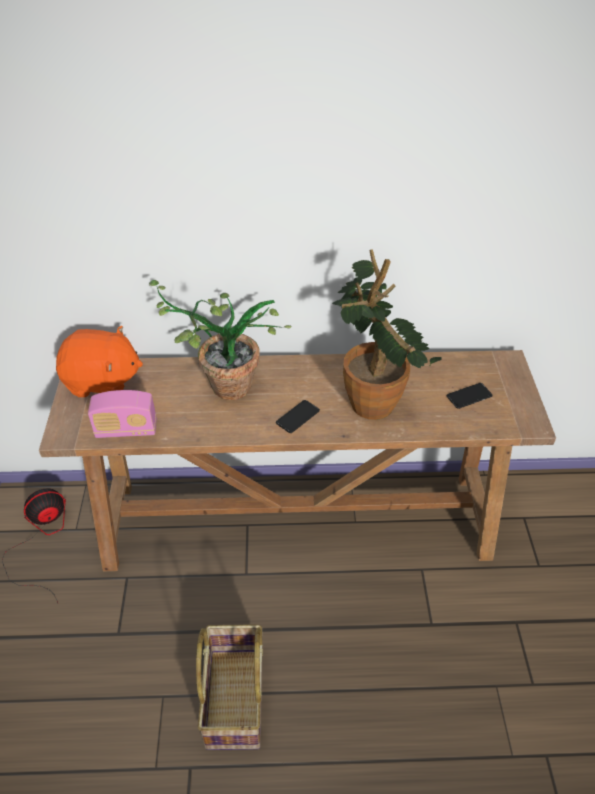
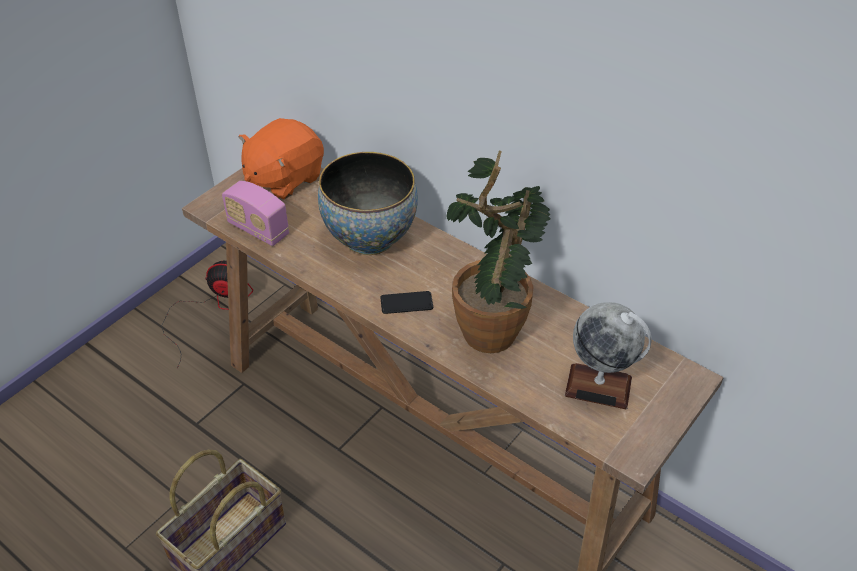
camera: 40 degrees right, 0 degrees up
orange plush toy [56,326,143,397] -> orange plush toy turned 90 degrees clockwise [239,118,324,200]
potted plant [149,280,292,400] -> bowl [318,152,418,255]
phone [447,383,493,409] -> globe [565,302,651,409]

